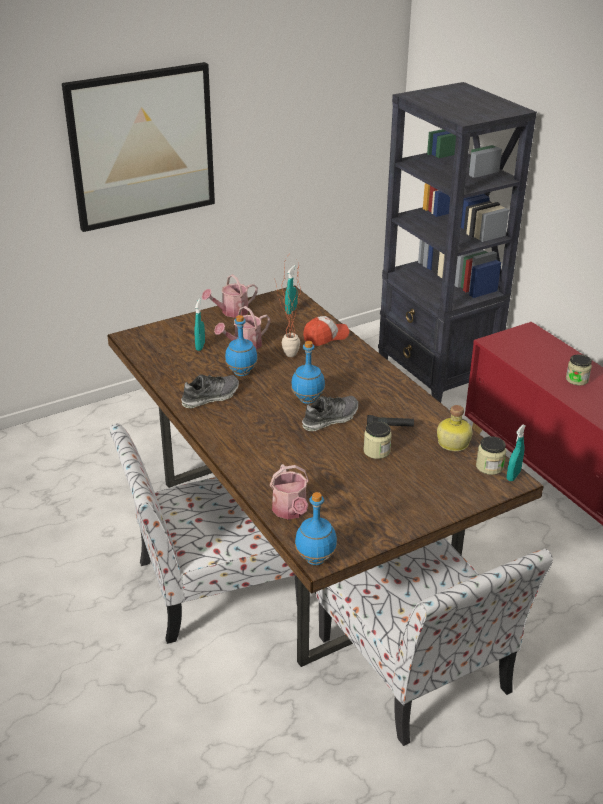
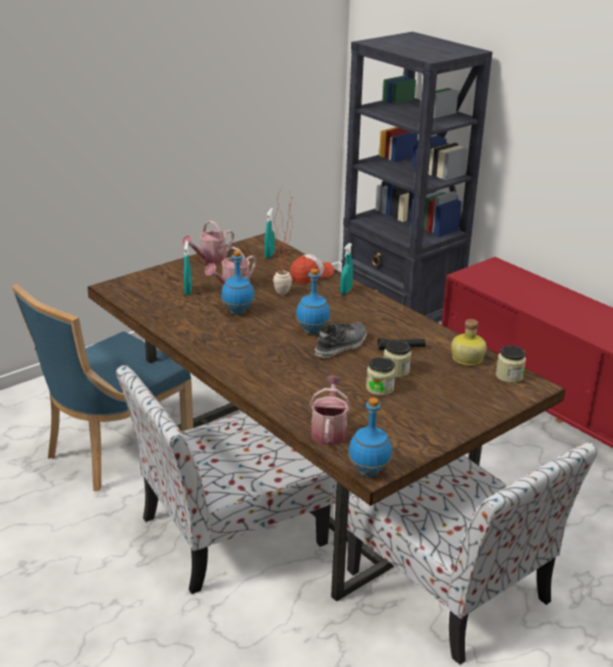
camera: 10 degrees left, 5 degrees down
picture [62,62,215,232] -> none
shoe [181,375,239,408] -> none
watering can [270,464,309,519] -> watering can turned 150 degrees counterclockwise [309,377,351,445]
turquoise spray bottle [507,424,526,481] -> turquoise spray bottle moved to [340,243,353,294]
jar [566,354,592,386] -> jar moved to [366,357,395,396]
none -> blue chair [12,284,193,491]

